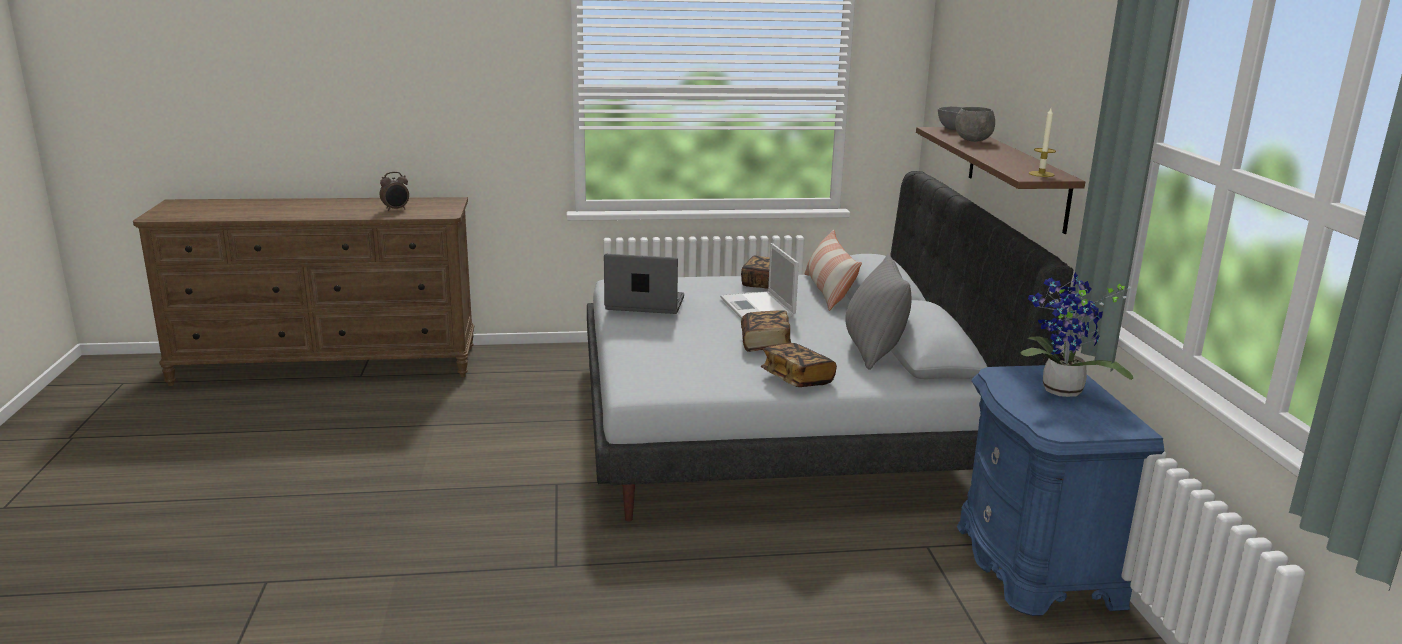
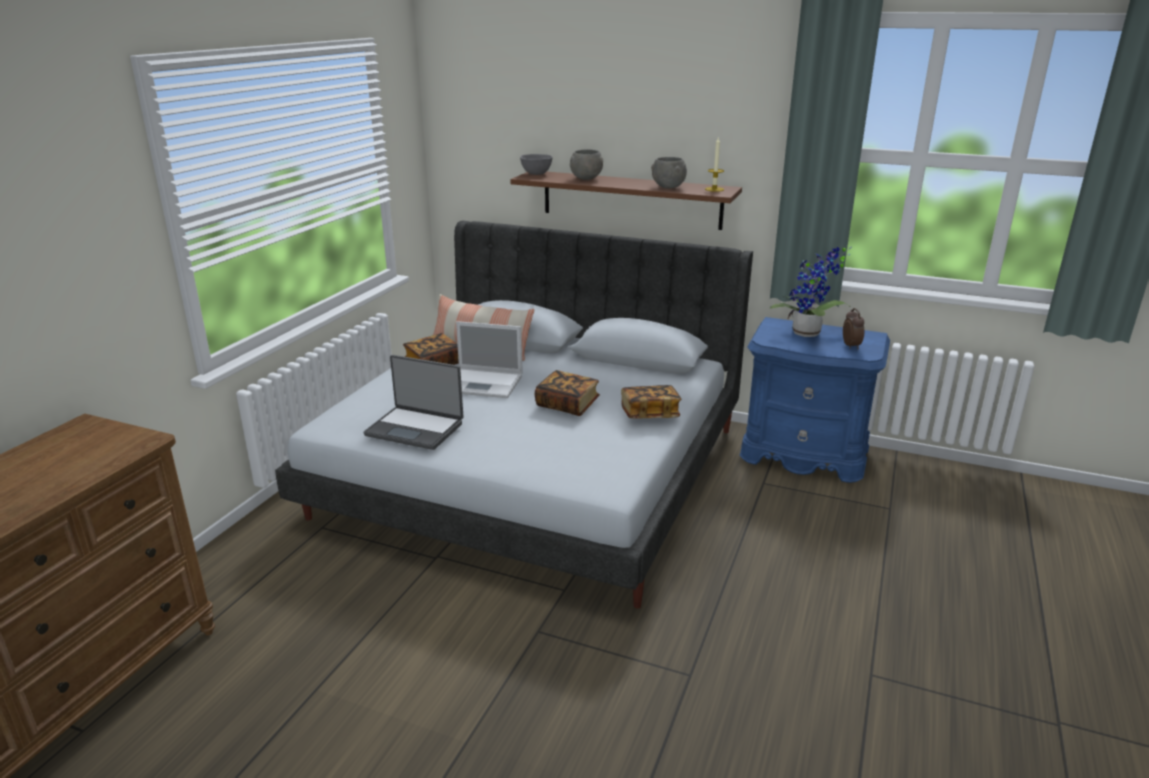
camera: 60 degrees left, 5 degrees up
alarm clock [380,172,409,211] -> alarm clock moved to [843,308,864,349]
laptop [604,254,684,314] -> laptop turned 105 degrees counterclockwise [364,355,463,450]
grey pillow [845,255,911,370] -> none
none -> grey bowl [651,157,687,189]

